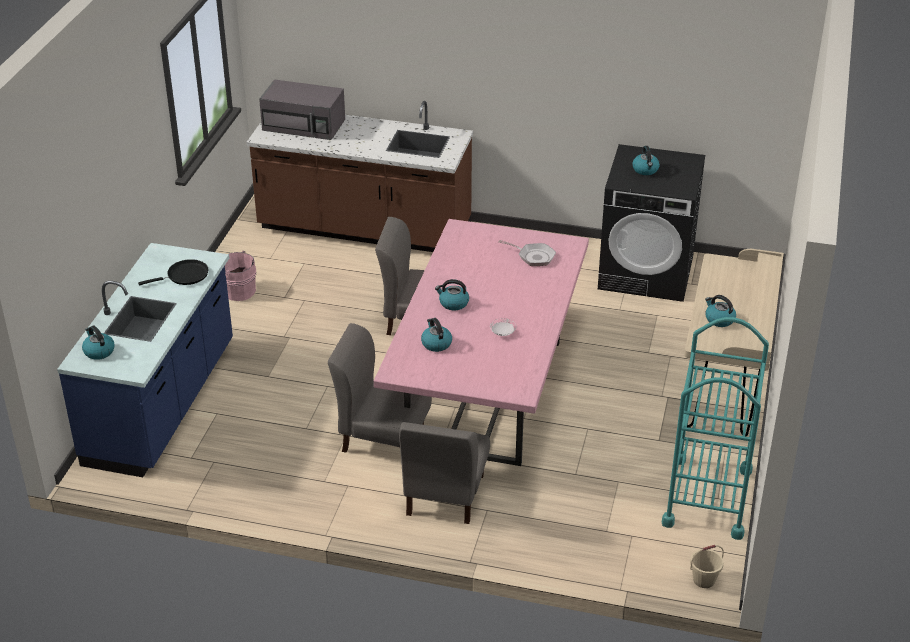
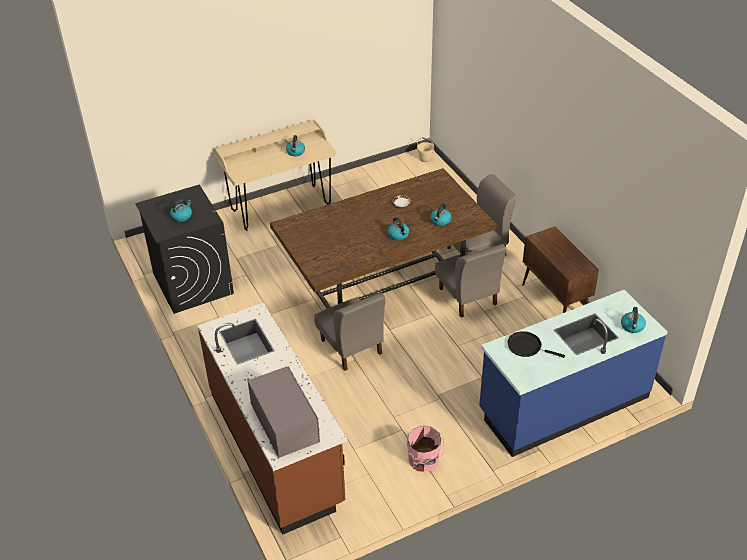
camera: 130 degrees left, 5 degrees up
pink dining table [374,219,589,466] -> brown dining table [270,168,497,309]
frying pan [498,240,556,266] -> none
turquoise cart [662,317,769,540] -> none
none -> brown cabinet [522,226,599,313]

